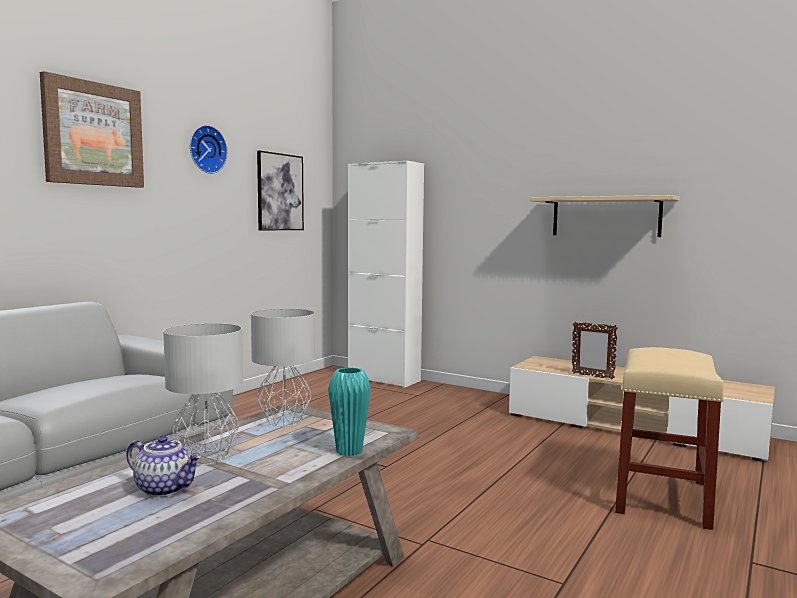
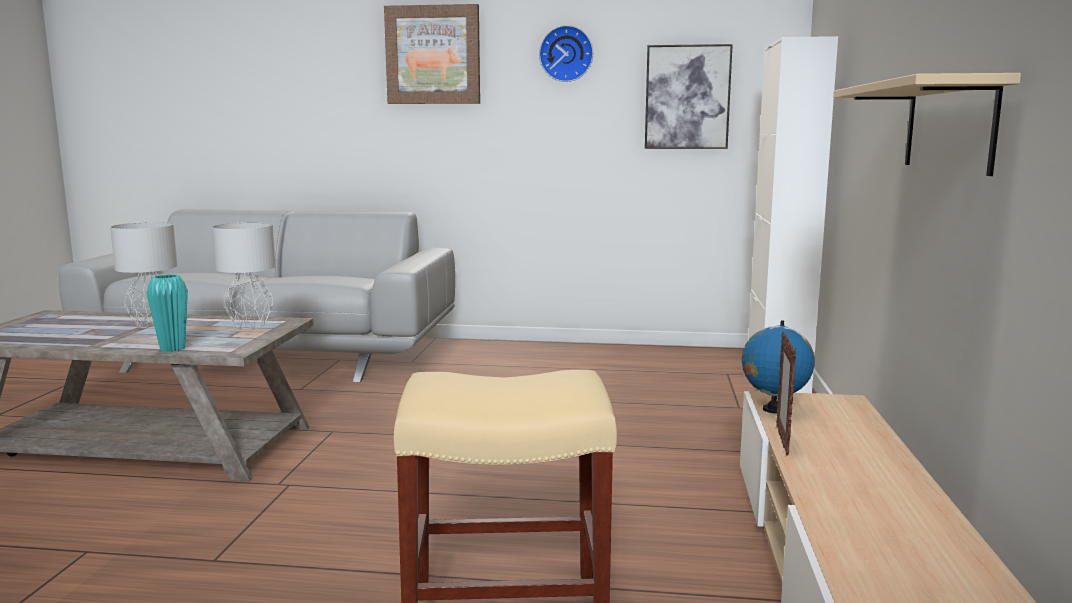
camera: 65 degrees right, 5 degrees up
teapot [127,435,202,497] -> none
none -> globe [742,320,815,414]

